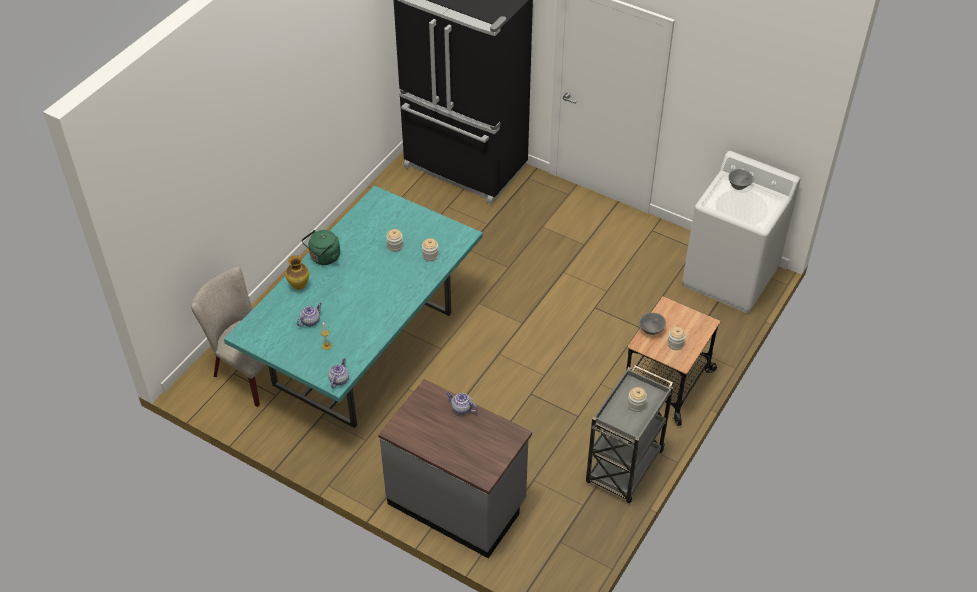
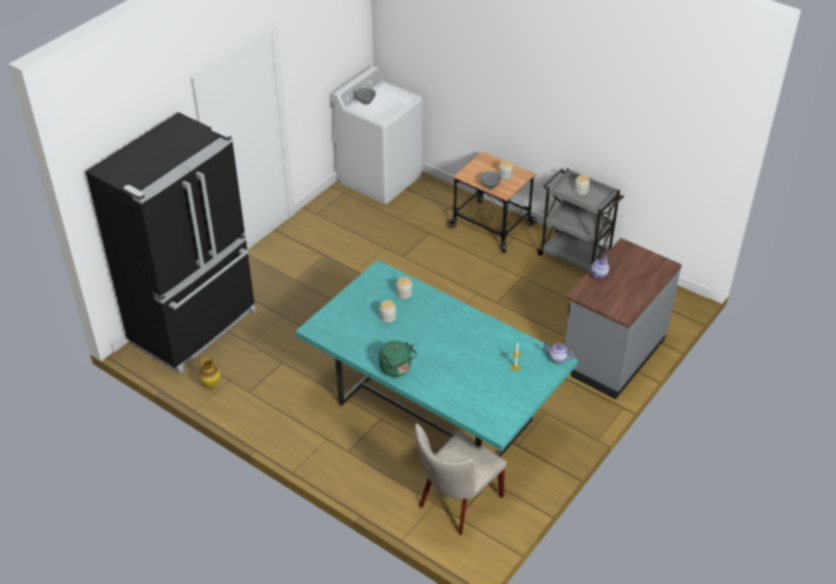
camera: 85 degrees left, 5 degrees down
vase [285,255,309,290] -> vase moved to [199,357,220,389]
teapot [297,303,322,327] -> none

